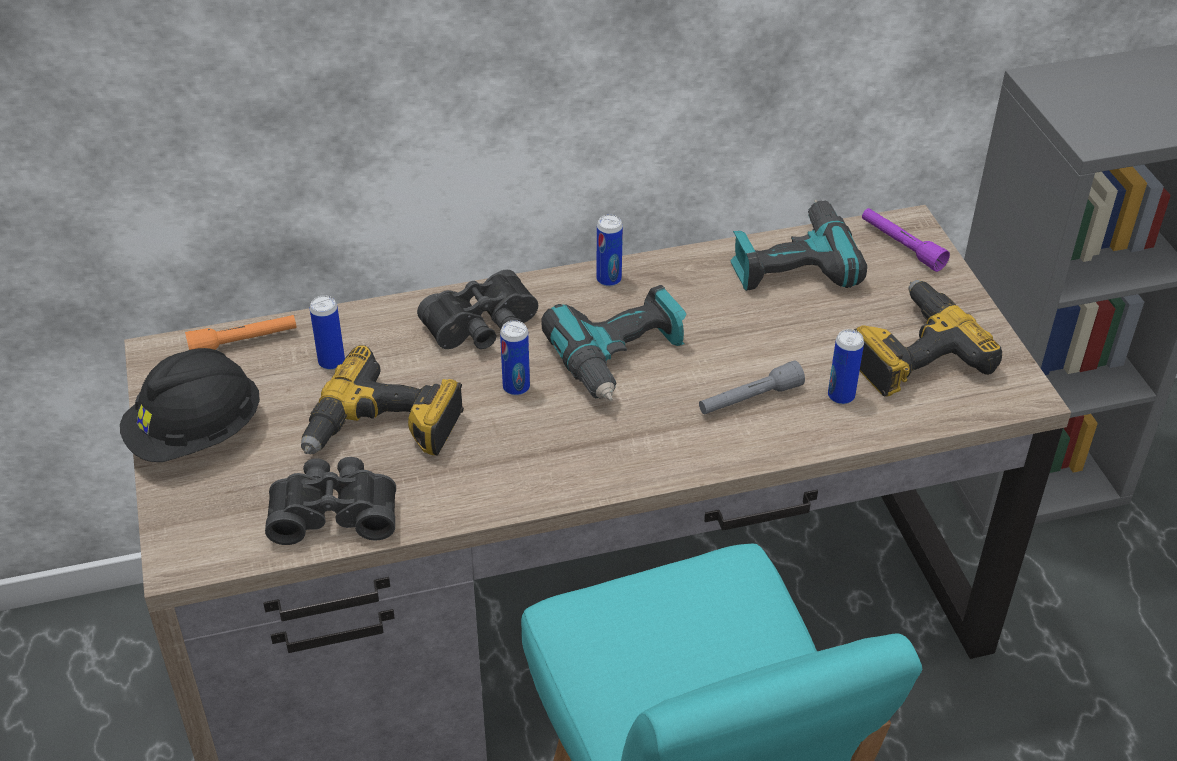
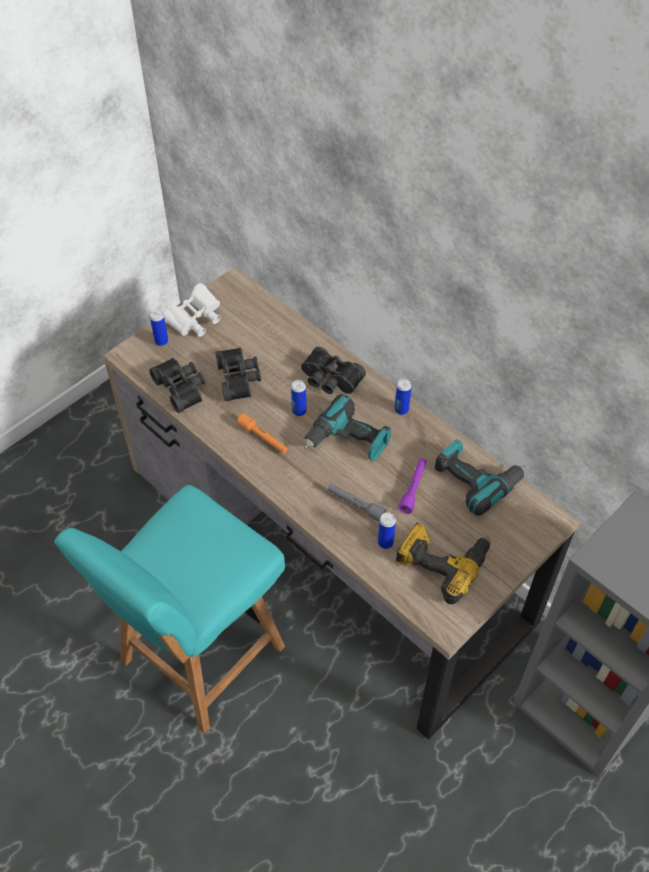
camera: 60 degrees right, 10 degrees up
black hard hat [120,348,260,462] -> white binoculars [163,283,221,337]
orange flashlight [185,315,297,350] -> orange flashlight moved to [237,413,288,454]
power drill [301,345,464,456] -> black binoculars [215,348,261,401]
can [310,295,345,370] -> can moved to [150,310,168,346]
purple flashlight [862,208,950,272] -> purple flashlight moved to [398,458,427,514]

